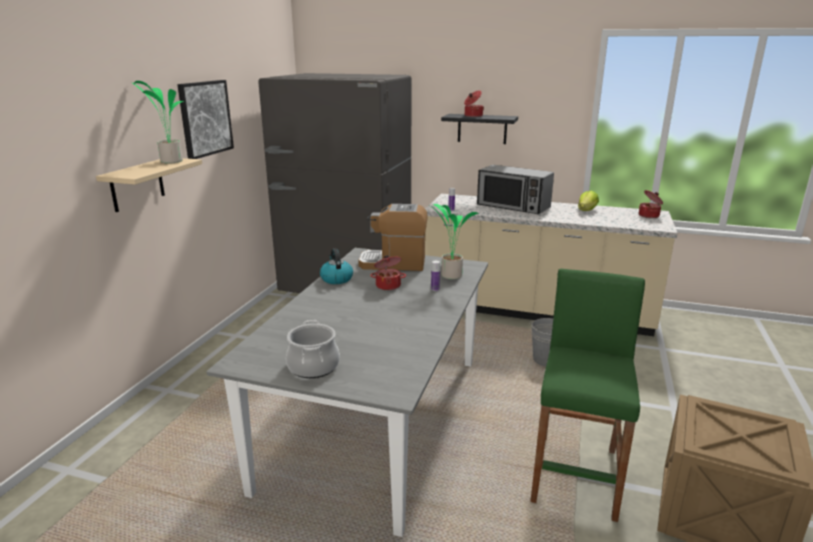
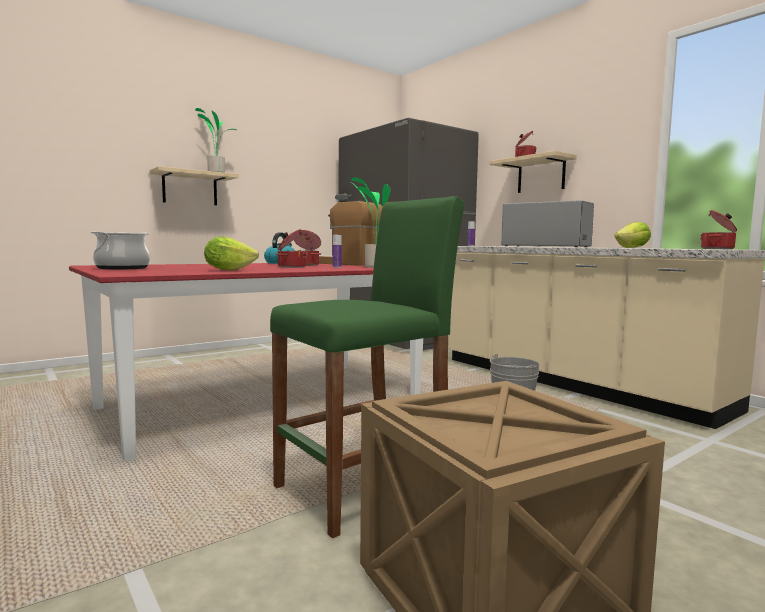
camera: 35 degrees right, 15 degrees down
picture [177,80,234,159] -> none
grey dining table [206,248,488,537] -> red dining table [69,263,423,461]
black shelf [441,114,518,144] -> beige shelf [489,151,577,193]
microwave [477,165,554,214] -> microwave turned 150 degrees clockwise [501,200,594,247]
none -> lettuce [204,236,259,271]
none -> cooking pot [276,229,306,268]

